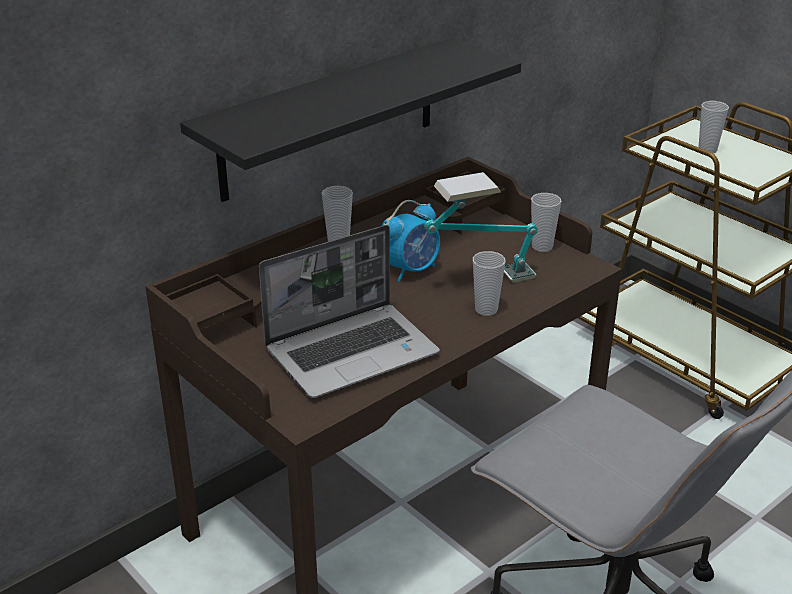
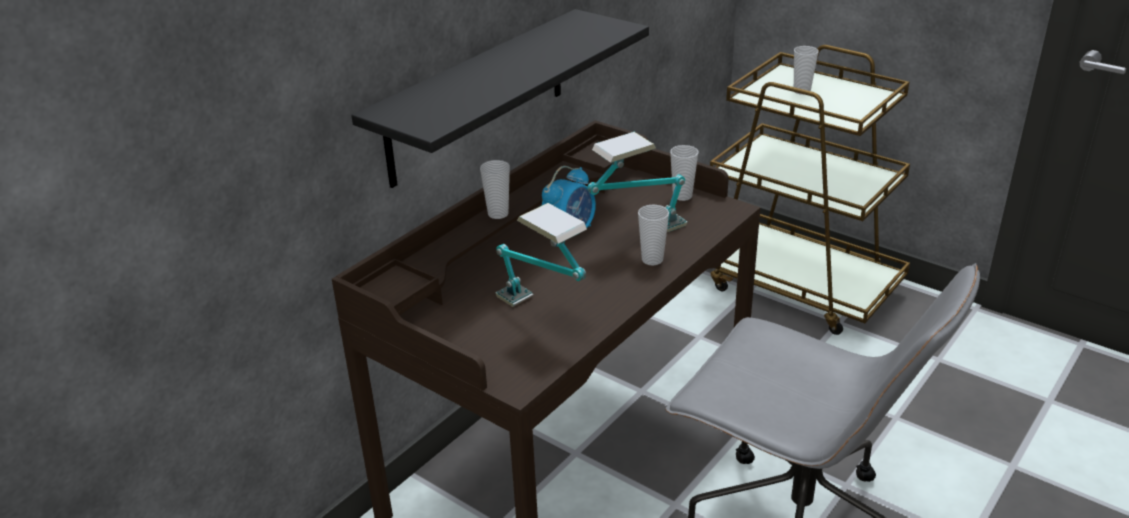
camera: 10 degrees left, 0 degrees up
laptop [259,225,440,398] -> table lamp [495,203,587,307]

